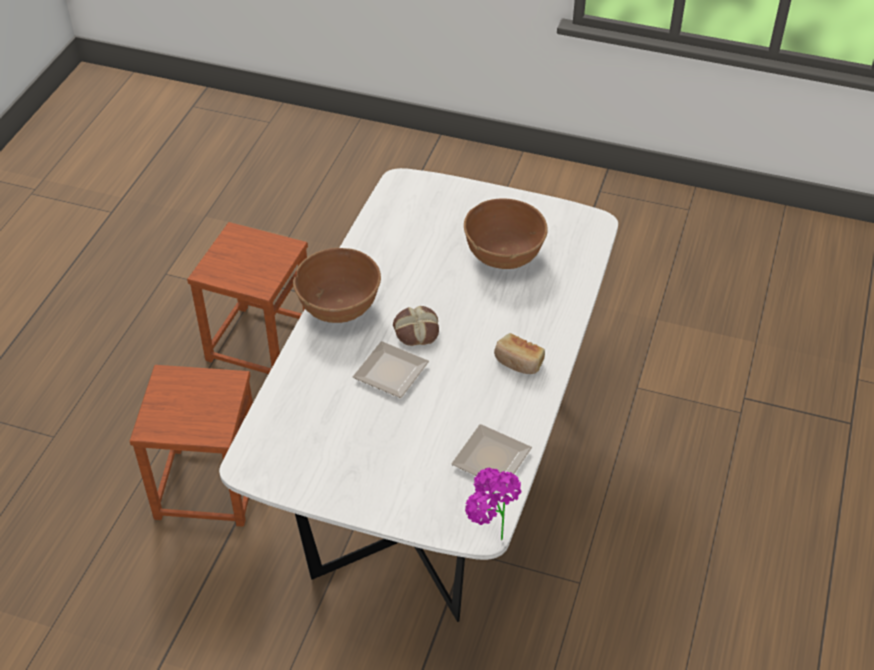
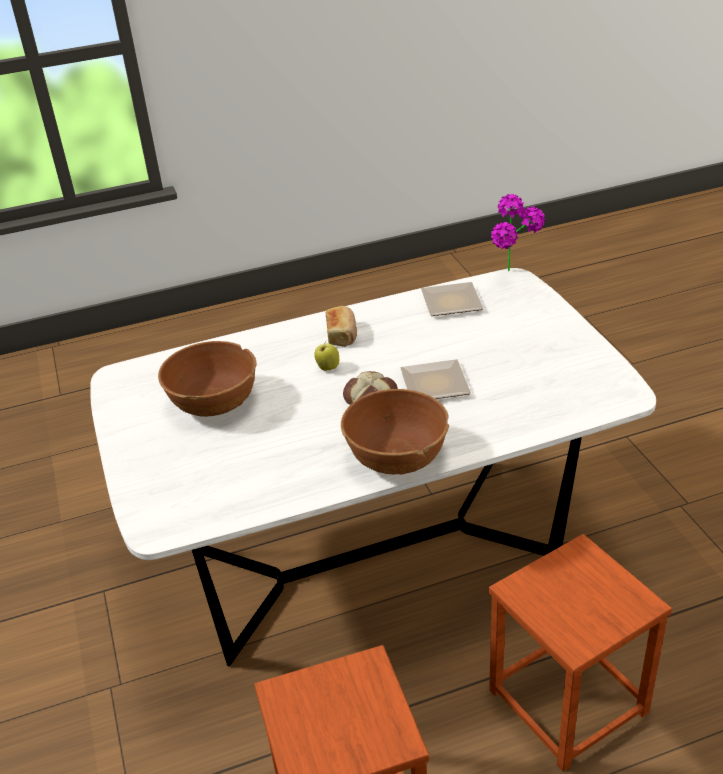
camera: 125 degrees left, 10 degrees down
none -> apple [314,341,339,371]

